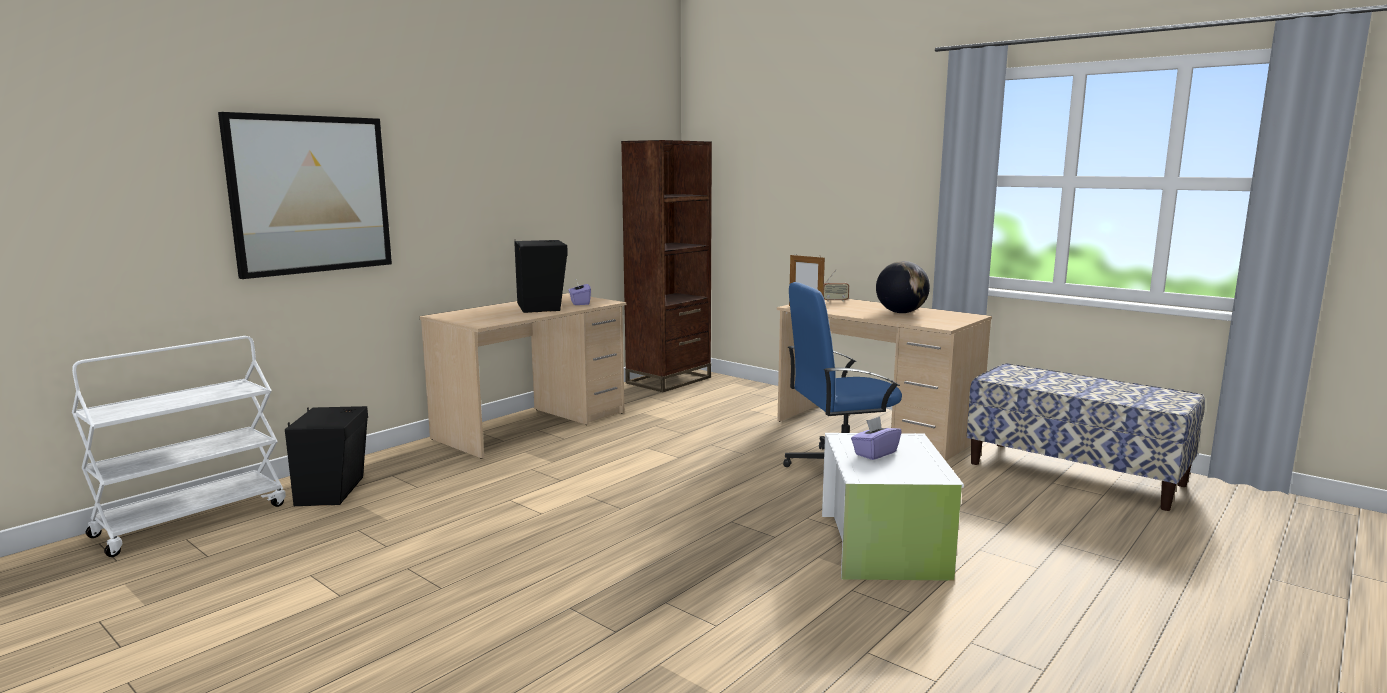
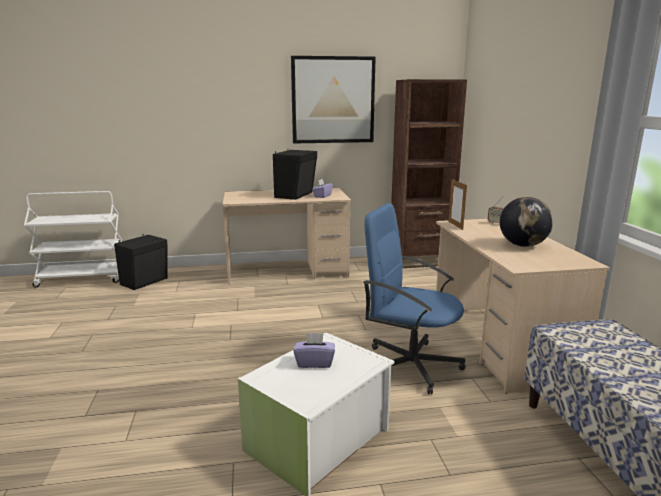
camera: 40 degrees right, 5 degrees up
picture [218,112,392,279] -> picture moved to [291,56,376,144]

